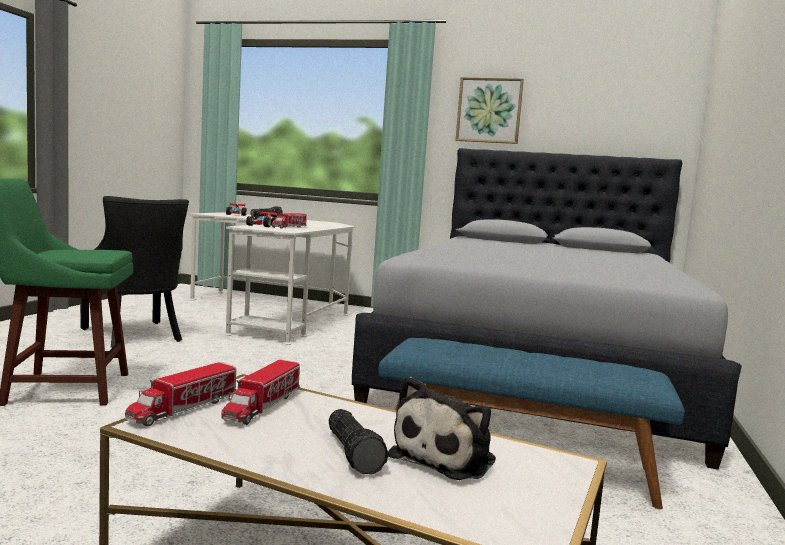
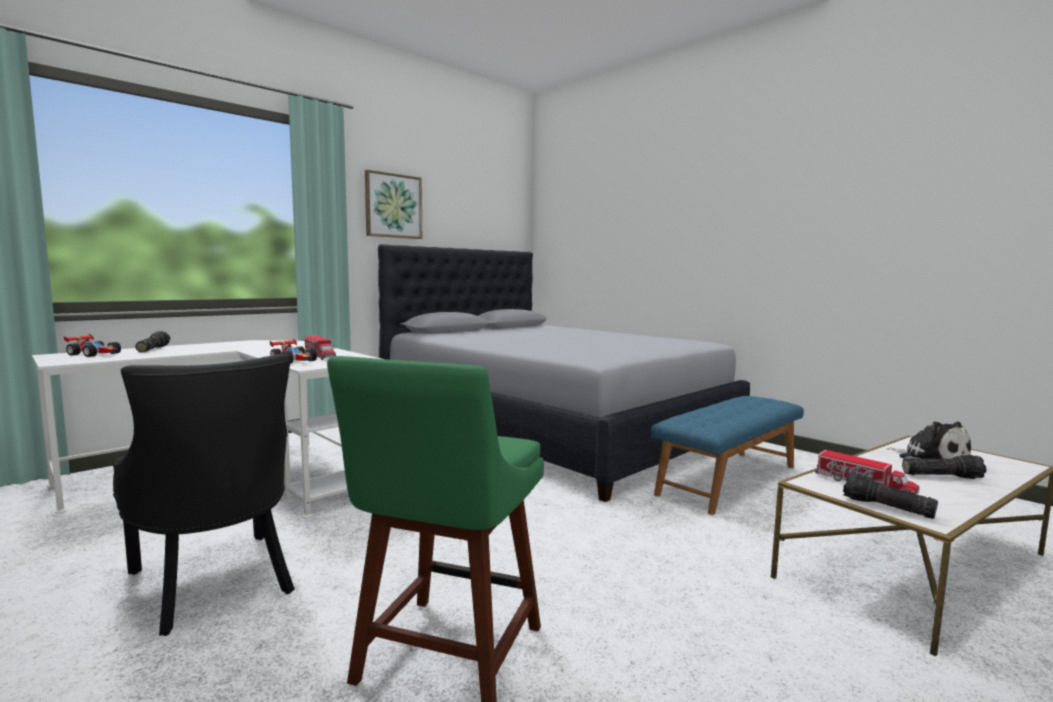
camera: 60 degrees left, 0 degrees up
black chair [80,196,189,348] -> black chair turned 60 degrees clockwise [113,354,295,636]
toy truck [125,362,237,427] -> flashlight [843,472,938,519]

